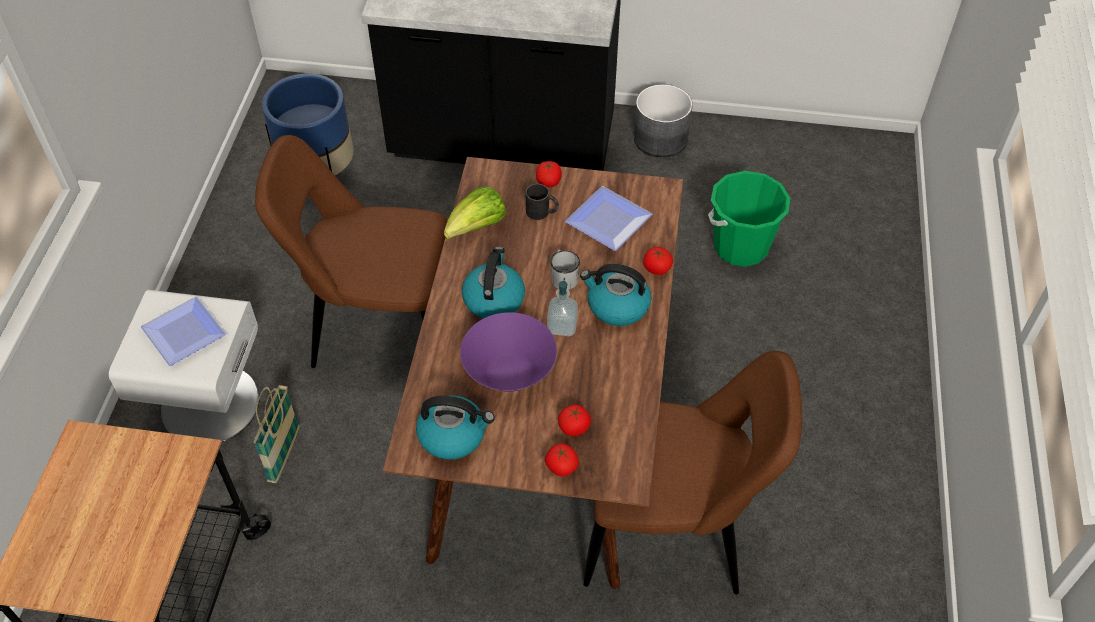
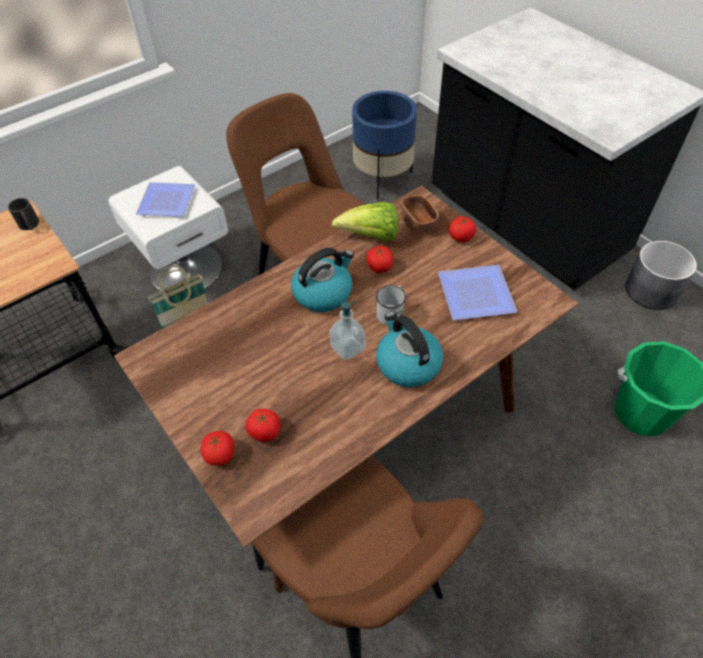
camera: 45 degrees right, 0 degrees up
kettle [416,395,495,460] -> none
purple bowl [460,312,557,392] -> none
black mug [526,184,559,220] -> black mug moved to [8,198,39,230]
tomato [643,247,673,275] -> tomato moved to [366,246,393,273]
none -> brown bowl [401,195,439,232]

